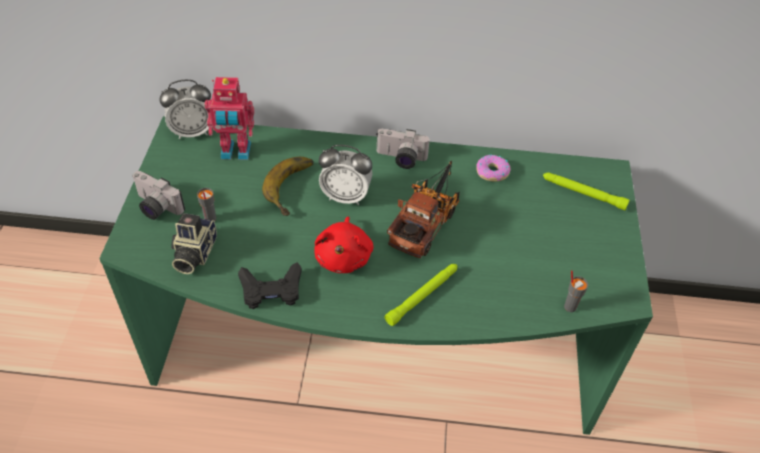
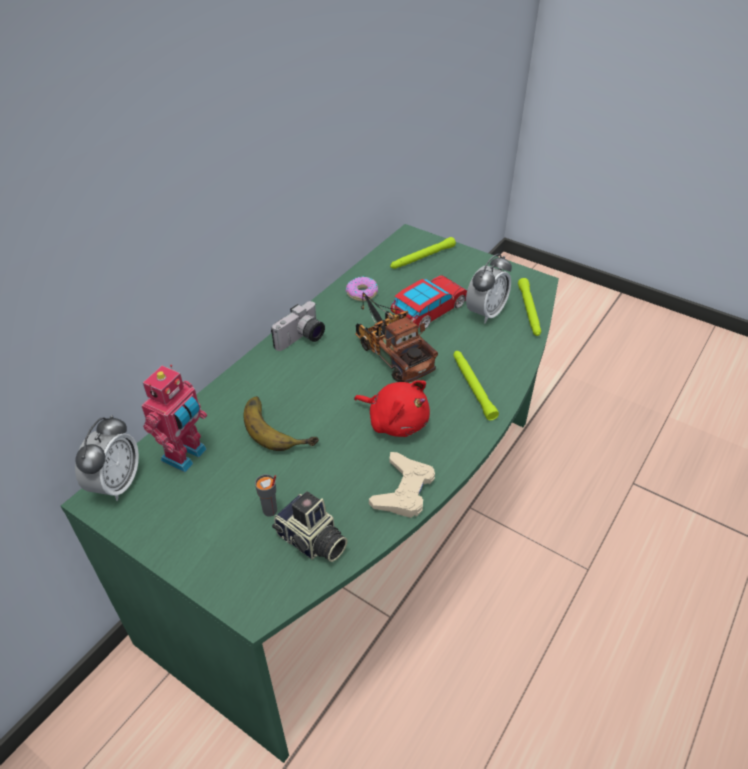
camera: 60 degrees left, 5 degrees down
camera [132,171,185,220] -> none
black game controller [238,262,302,309] -> beige game controller [369,452,435,518]
alarm clock [319,145,372,205] -> alarm clock moved to [466,254,512,323]
grey cup [564,270,588,312] -> green flashlight [518,278,541,336]
none -> toy car [391,275,467,329]

